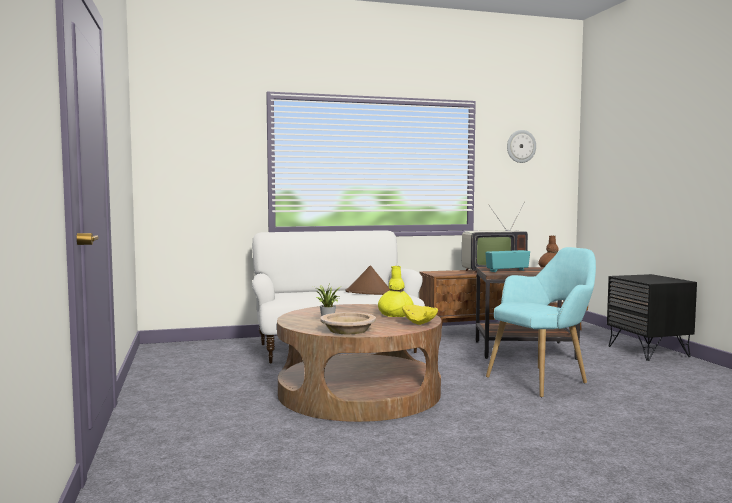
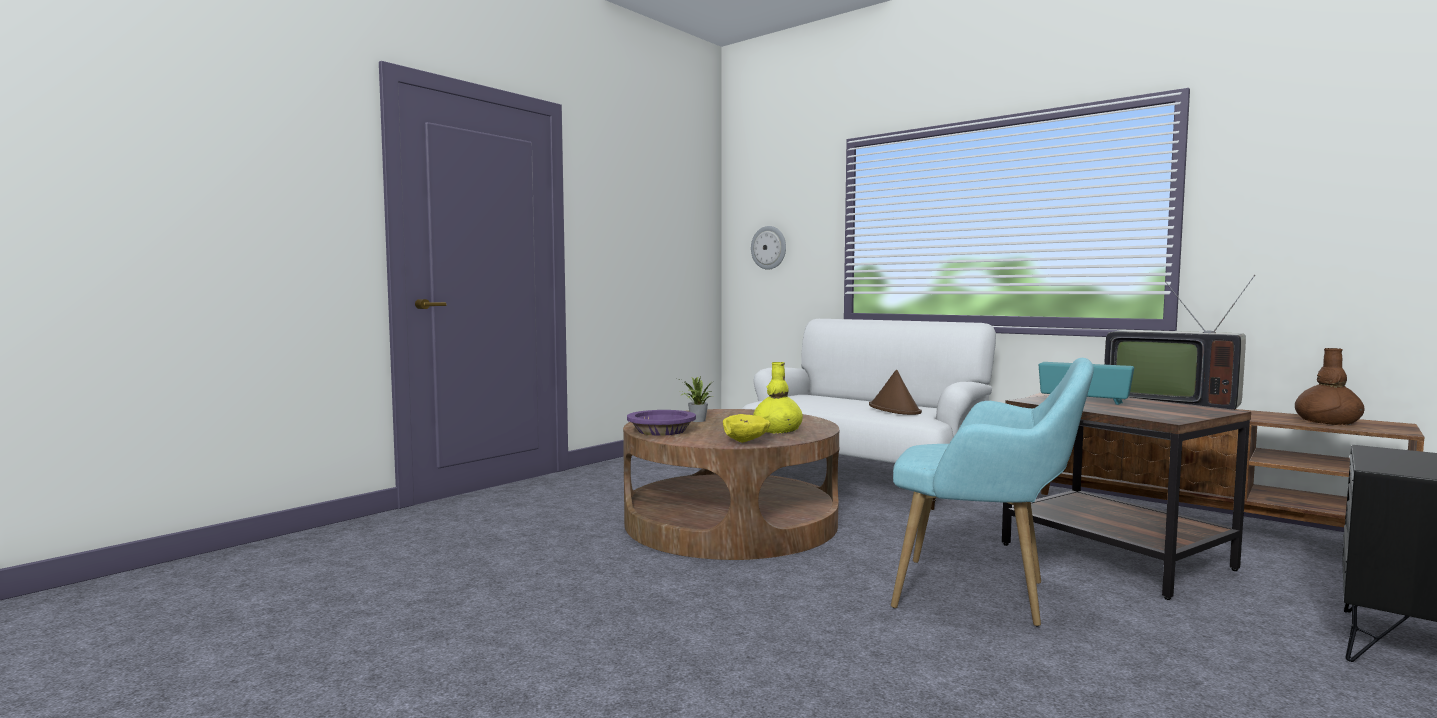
camera: 55 degrees right, 0 degrees up
beige bowl [321,312,376,334] -> purple bowl [627,410,696,436]
wall clock [507,130,536,163] -> wall clock moved to [751,226,786,270]

